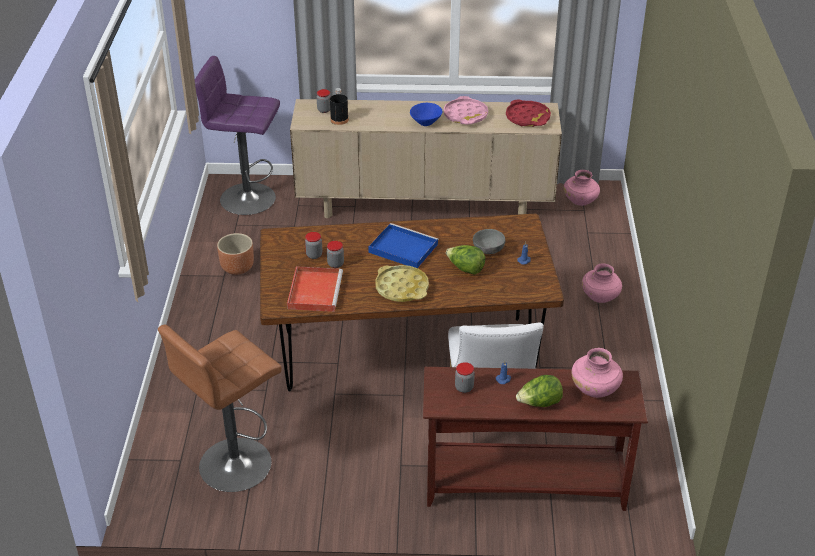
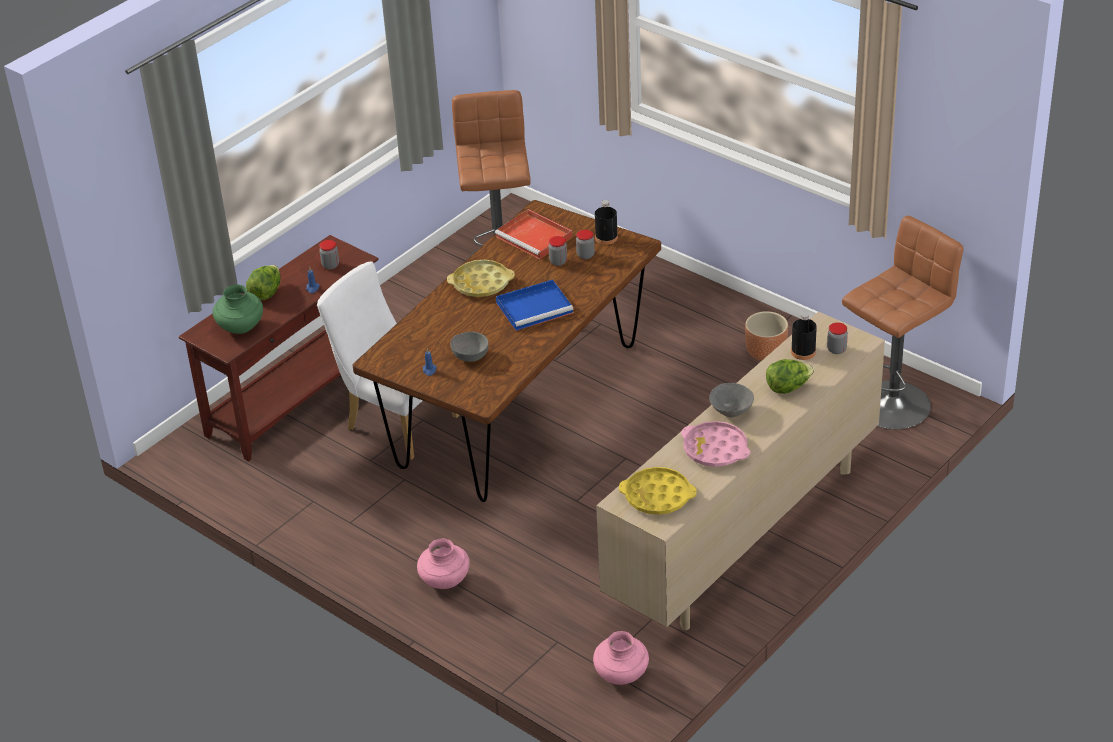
camera: 130 degrees right, 0 degrees up
purple stool [195,56,280,215] -> brown stool [842,216,964,429]
blue bowl [410,103,442,126] -> grey bowl [709,383,754,417]
lettuce [446,245,485,274] -> lettuce moved to [766,359,814,394]
red tray [506,99,551,127] -> yellow tray [619,467,697,515]
pink vase [571,348,623,398] -> green vase [213,284,263,334]
none -> black bottle [595,200,618,245]

